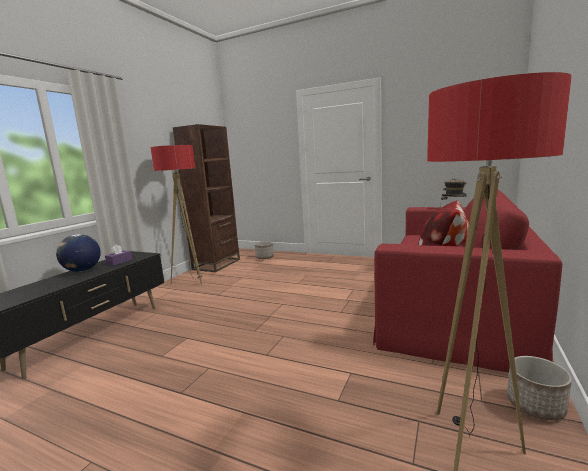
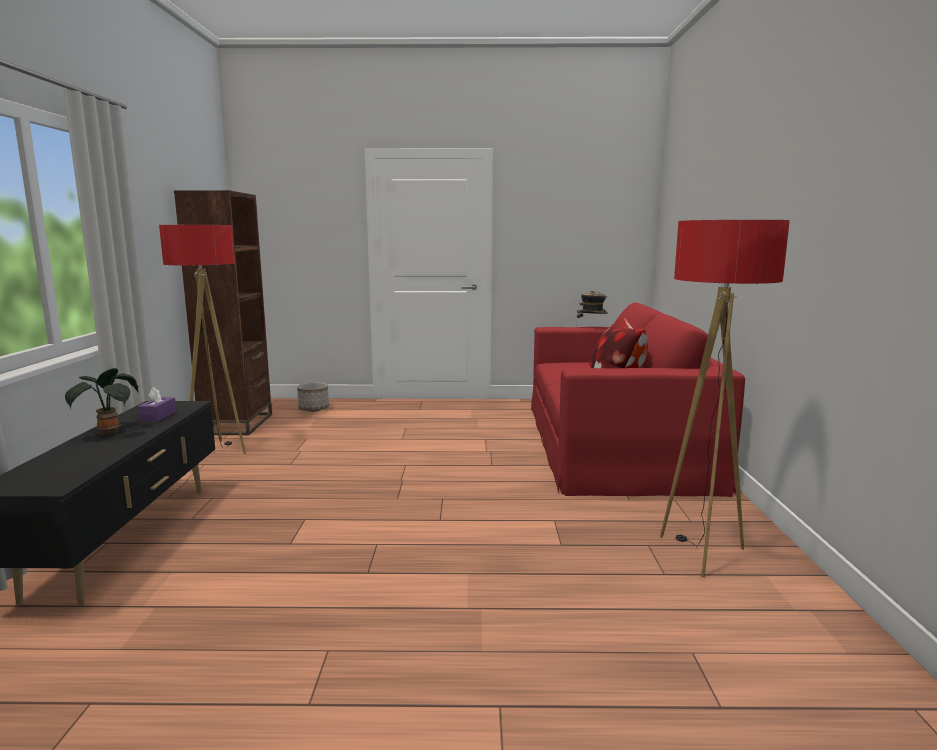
camera: 25 degrees left, 0 degrees up
globe [56,234,101,272] -> potted plant [65,368,138,436]
planter [507,356,572,420] -> none

